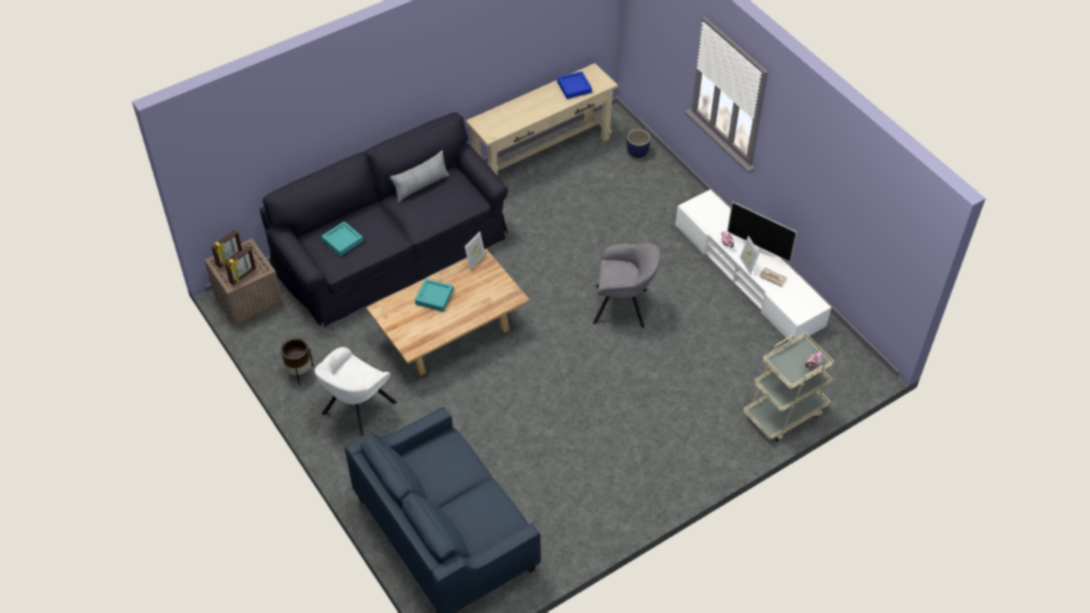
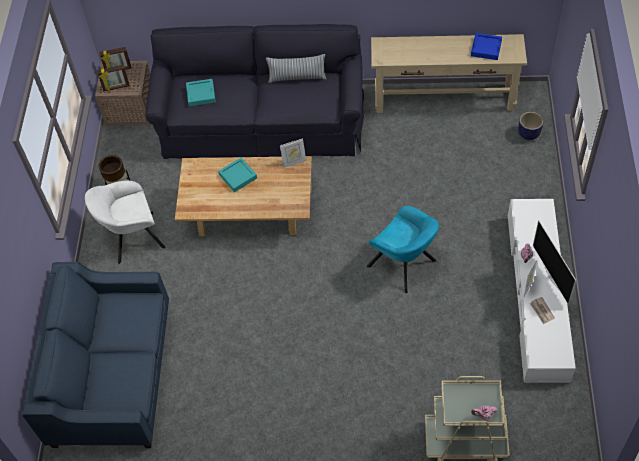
camera: 40 degrees right, 5 degrees up
grey armchair [593,243,661,328] -> turquoise armchair [367,206,439,293]

